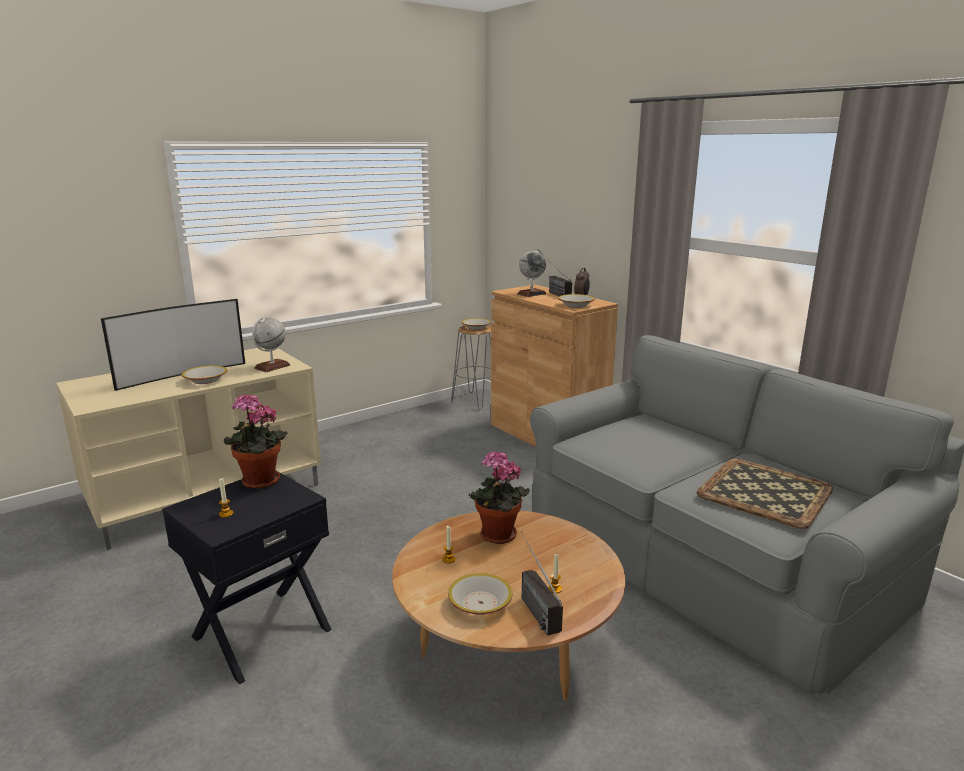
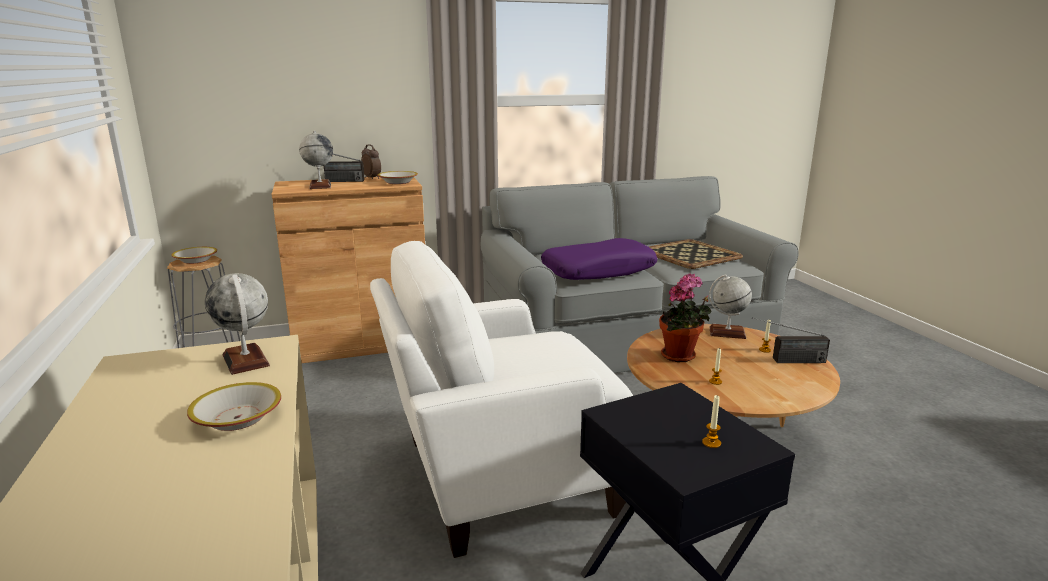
camera: 70 degrees left, 0 degrees up
television [101,299,245,391] -> none
potted plant [224,394,287,489] -> none
bowl [448,573,512,615] -> none
none -> white armchair [370,241,633,558]
none -> purple pillow [541,238,657,280]
none -> globe [709,274,752,339]

